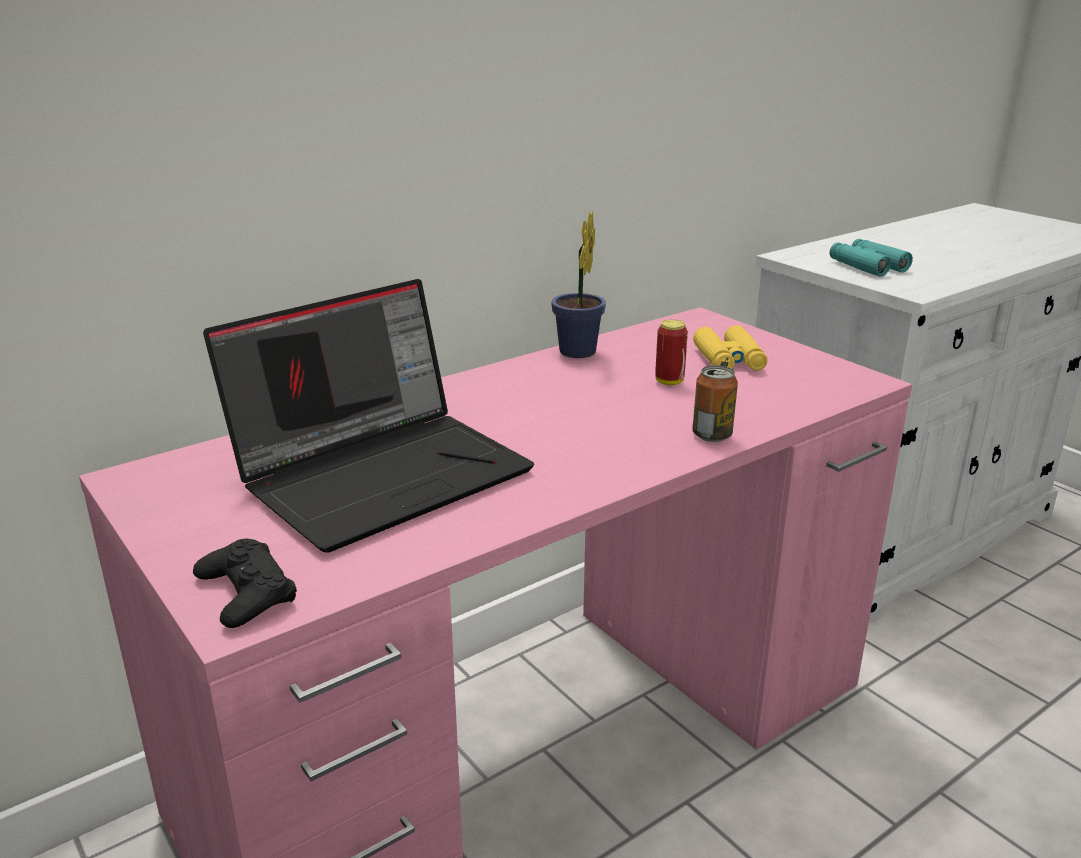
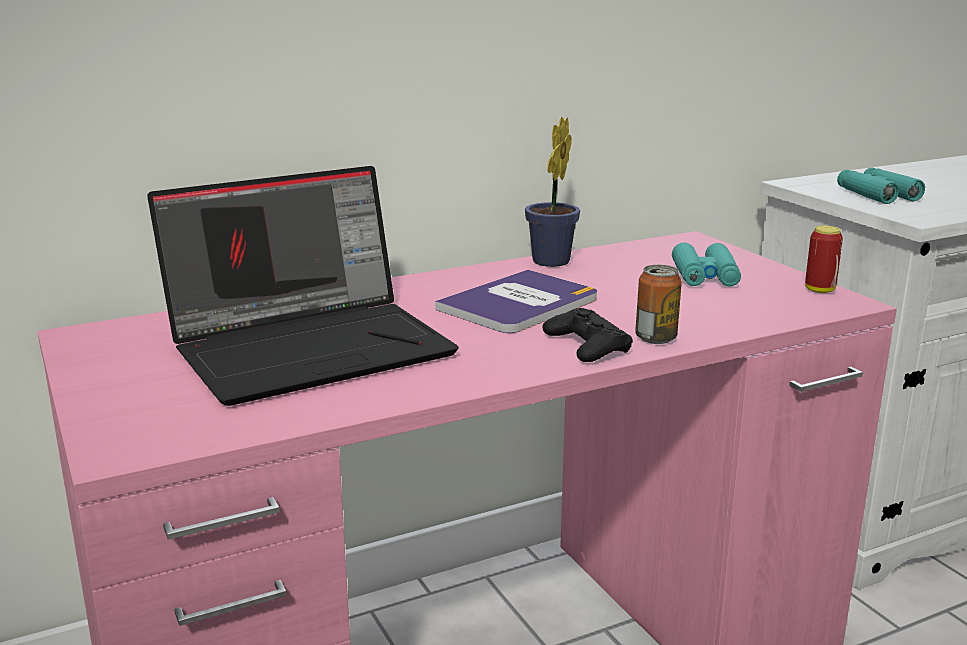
camera: 10 degrees right, 5 degrees down
black game controller [193,539,297,628] -> black game controller moved to [542,308,633,362]
can [655,320,688,385] -> can moved to [805,226,843,293]
yellow binoculars [693,325,768,371] -> turquoise binoculars [672,242,741,287]
none -> book [435,270,597,333]

